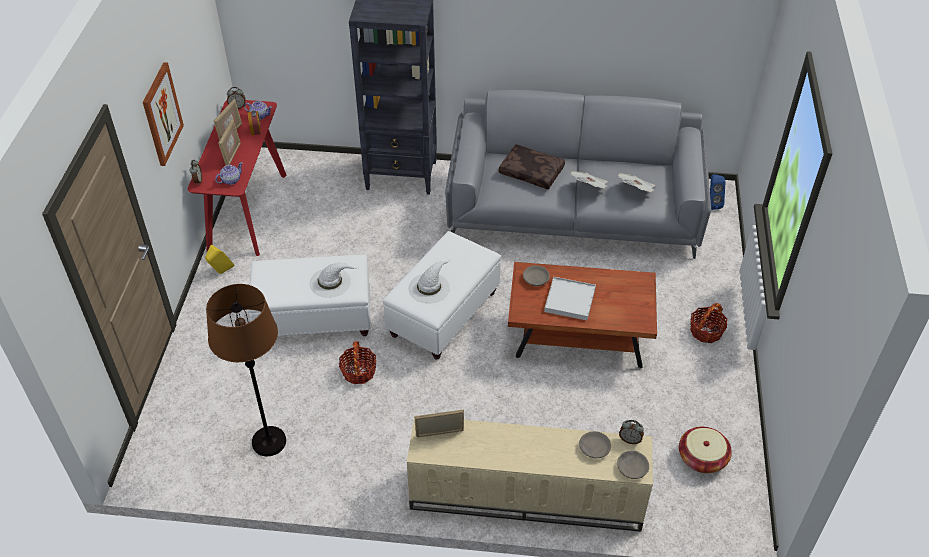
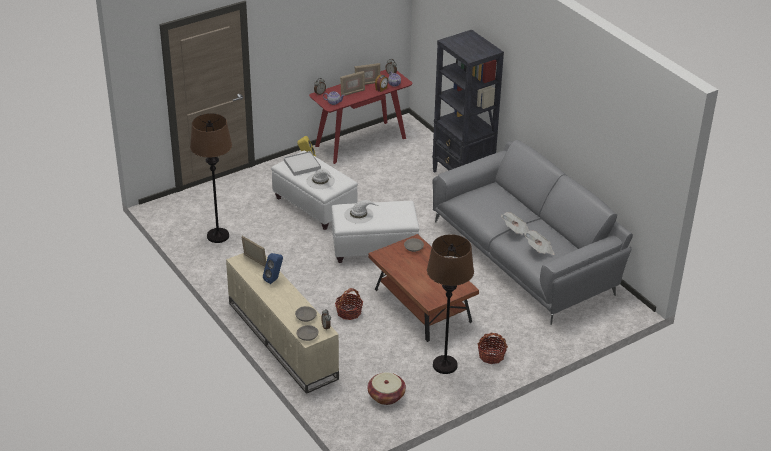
camera: 50 degrees right, 10 degrees down
picture [143,62,184,166] -> none
basket [339,341,377,384] -> basket moved to [335,288,363,320]
brown pillow [499,144,565,189] -> none
white tray [544,277,596,320] -> white tray moved to [284,151,321,176]
blue speaker [710,174,725,210] -> blue speaker moved to [263,253,283,284]
none -> brown floor lamp [427,234,474,374]

